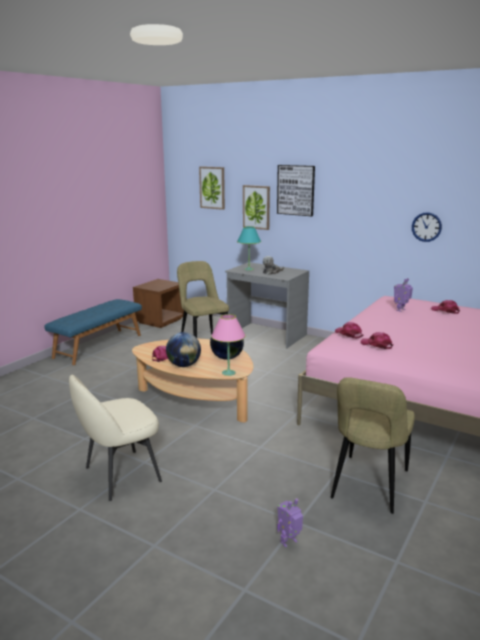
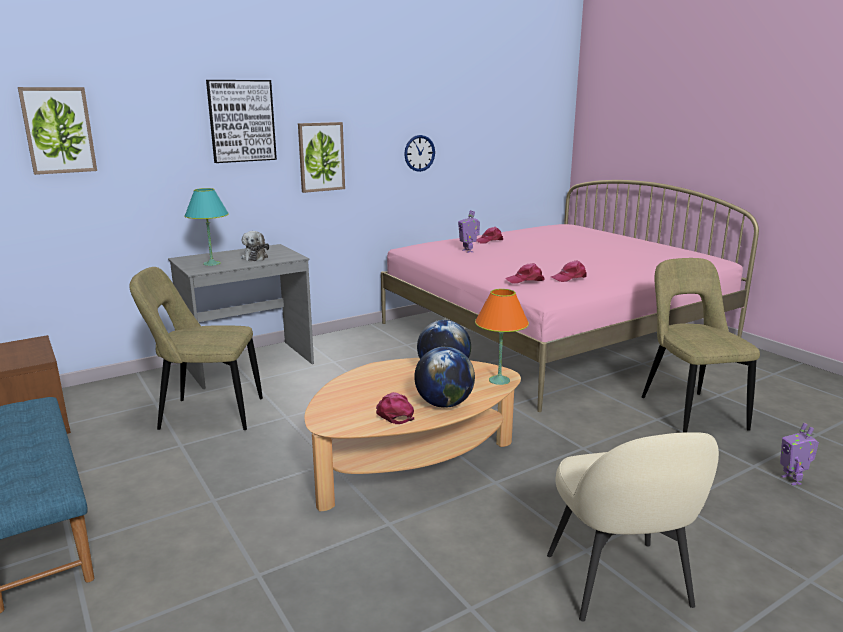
camera: 65 degrees left, 0 degrees up
pink table lamp [211,314,245,376] -> orange table lamp [475,289,529,385]
picture [243,185,270,230] -> picture moved to [298,122,345,193]
beige chair [330,377,415,514] -> beige chair turned 150 degrees counterclockwise [642,258,760,433]

